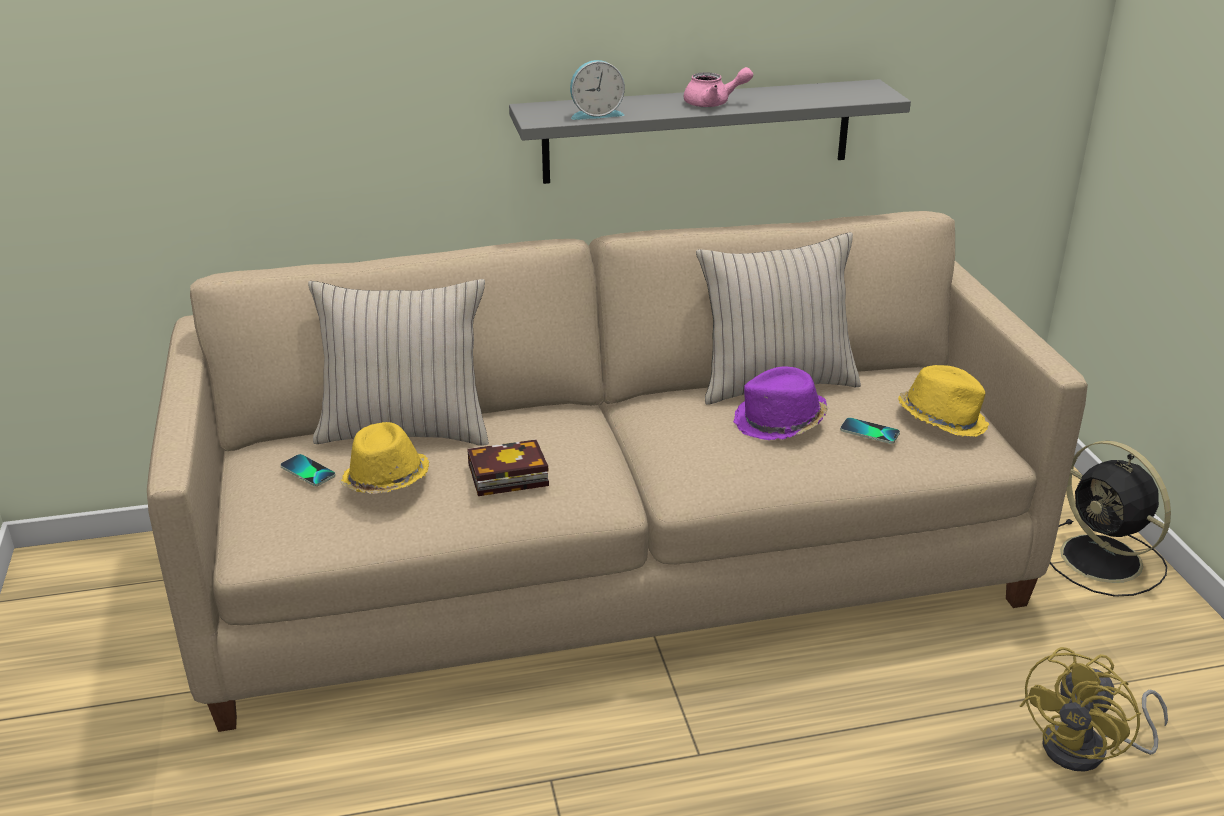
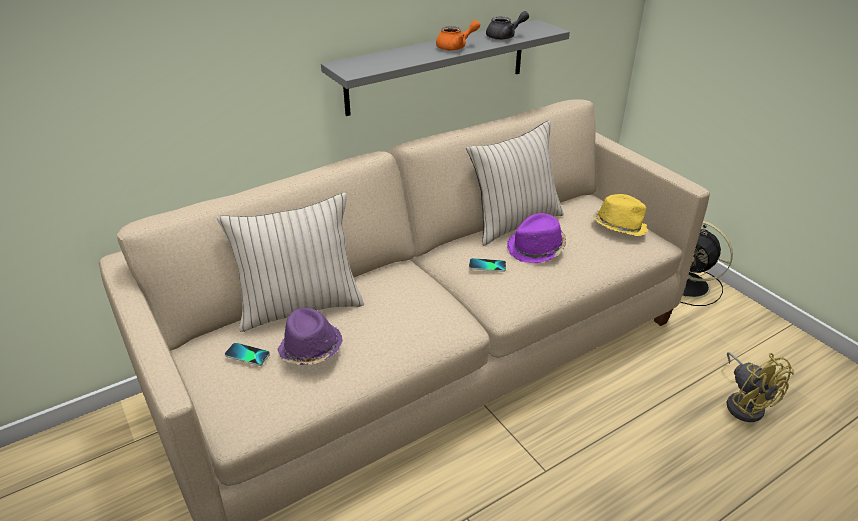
camera: 20 degrees left, 5 degrees up
yellow hat [340,422,430,494] -> purple hat [277,308,343,365]
book [467,439,549,496] -> none
alarm clock [570,60,625,120] -> none
pink teapot [684,67,753,107] -> orange teapot [436,20,480,50]
phone [840,417,900,444] -> phone moved to [469,258,506,272]
yellow fan [1020,647,1168,772] -> yellow fan turned 45 degrees counterclockwise [727,352,794,422]
none -> grey teapot [486,11,529,40]

